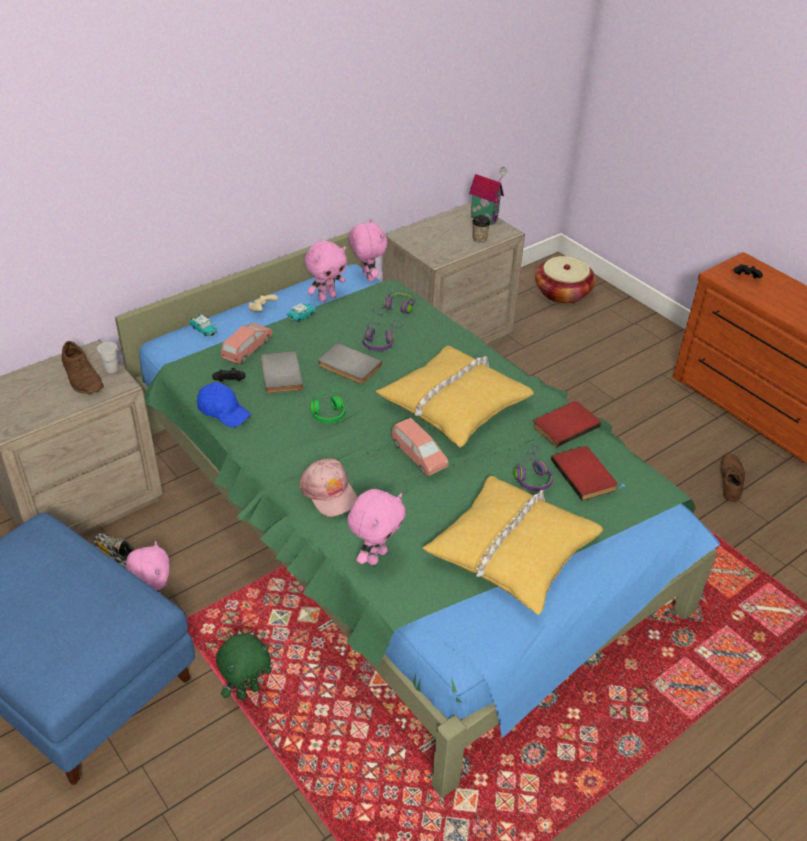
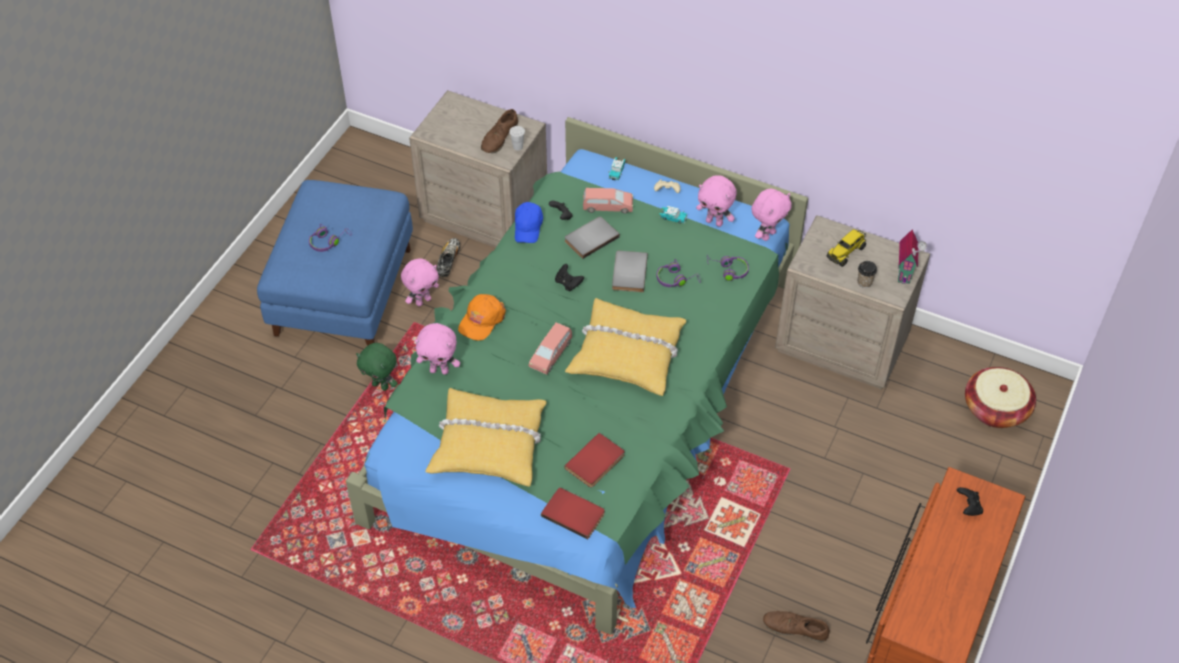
camera: 65 degrees right, 10 degrees up
pink cap [299,458,358,517] -> orange cap [458,294,506,341]
green headphones [310,383,346,423] -> black game controller [555,264,584,291]
purple headphones [514,446,553,491] -> purple headphones moved to [309,224,352,252]
red book [533,401,602,447] -> red book moved to [541,488,605,540]
brown shoe [720,453,745,501] -> brown shoe turned 150 degrees counterclockwise [763,611,830,642]
none -> toy truck [827,229,866,267]

